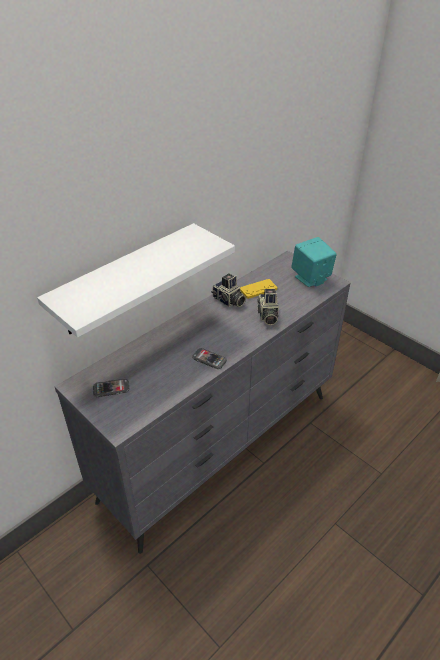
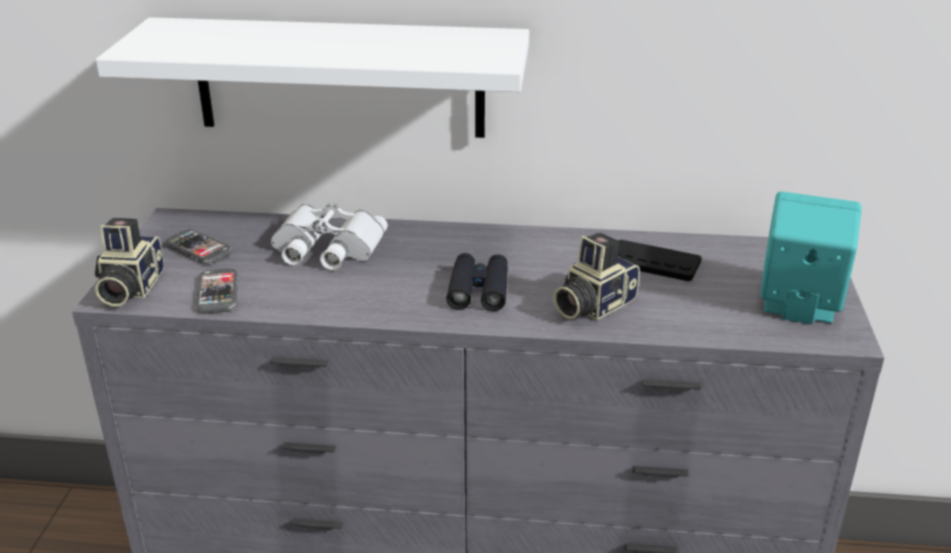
camera: 50 degrees right, 10 degrees down
phone [192,348,227,369] -> phone moved to [196,268,238,314]
camera [211,273,246,307] -> camera moved to [95,218,164,307]
yellow game controller [240,279,277,299] -> black game controller [618,240,701,281]
none -> white binoculars [271,203,388,271]
none -> black binoculars [446,253,508,311]

